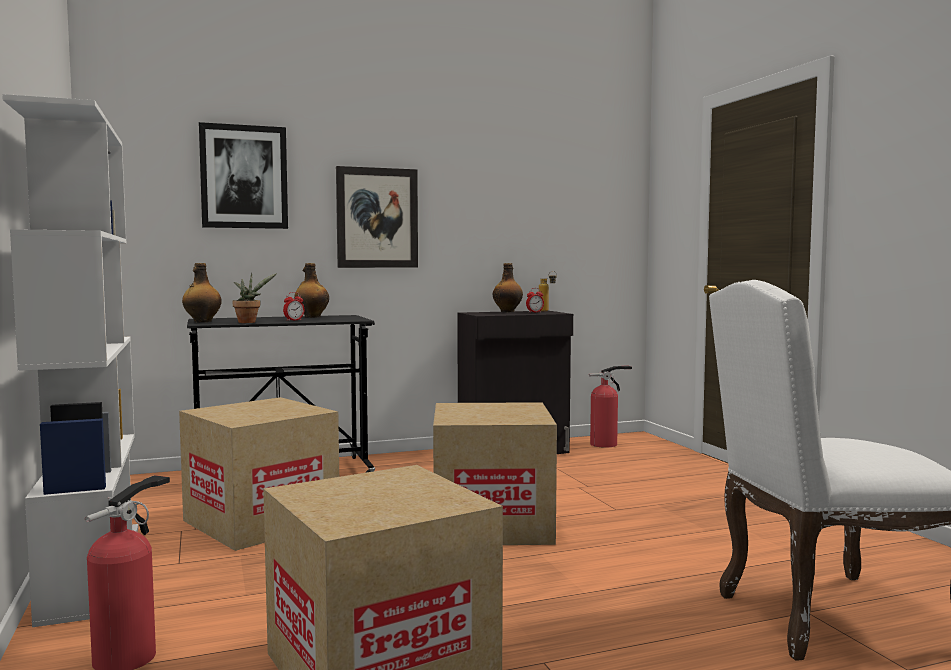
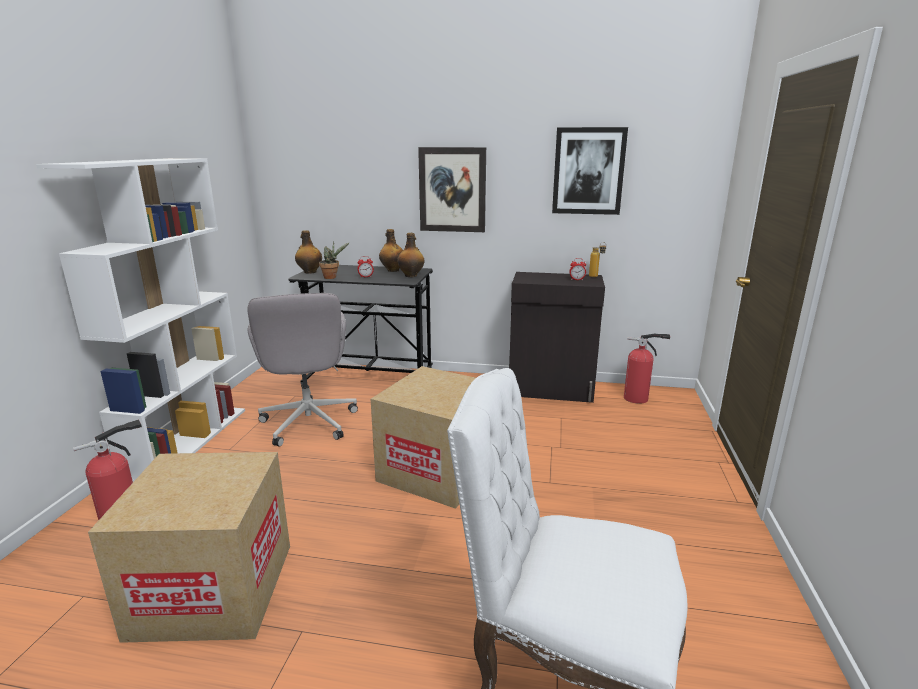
camera: 30 degrees right, 15 degrees up
cardboard box [179,397,339,551] -> grey office chair [247,293,358,447]
picture [199,122,288,229] -> picture moved to [552,127,628,215]
bottle [493,263,523,312] -> bottle moved to [397,233,424,277]

